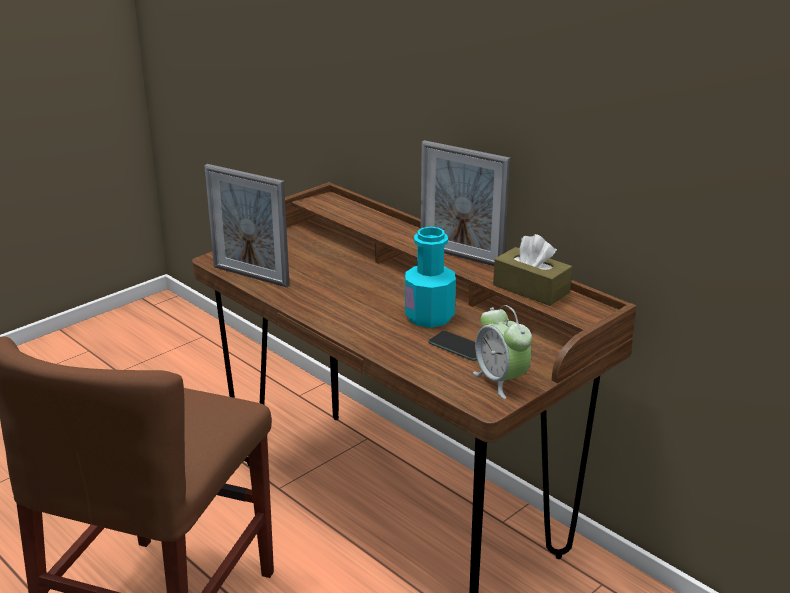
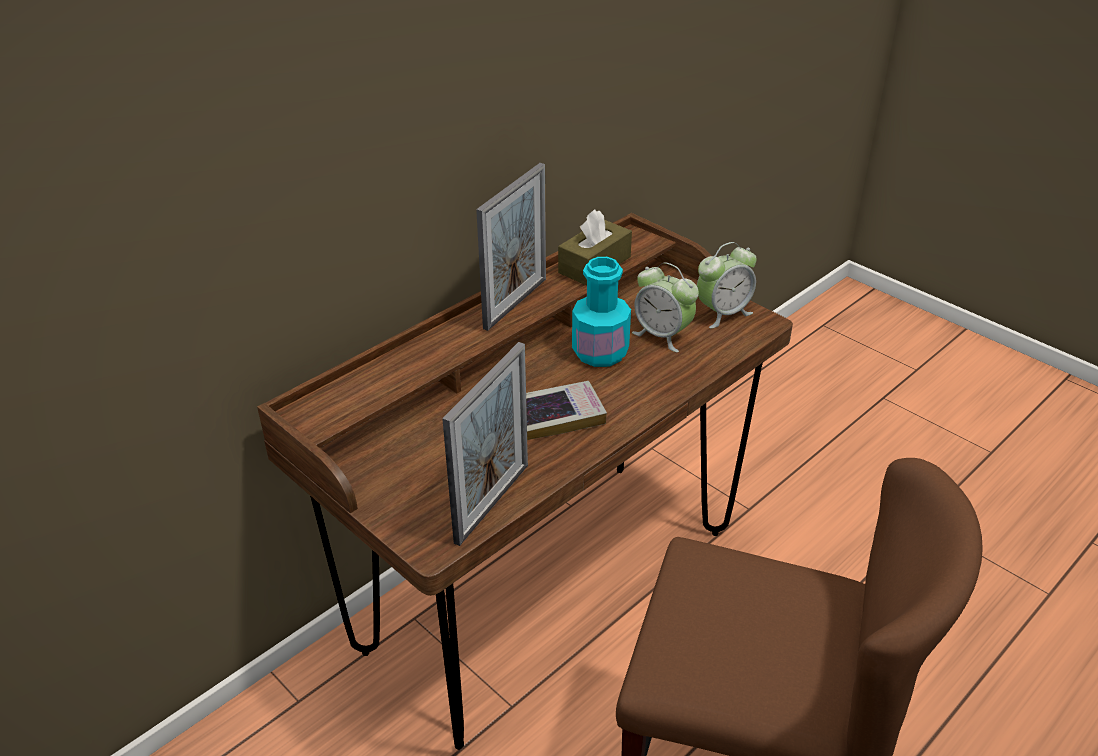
camera: 90 degrees left, 10 degrees up
phone [428,331,477,361] -> alarm clock [632,262,699,352]
none -> book [526,381,607,440]

